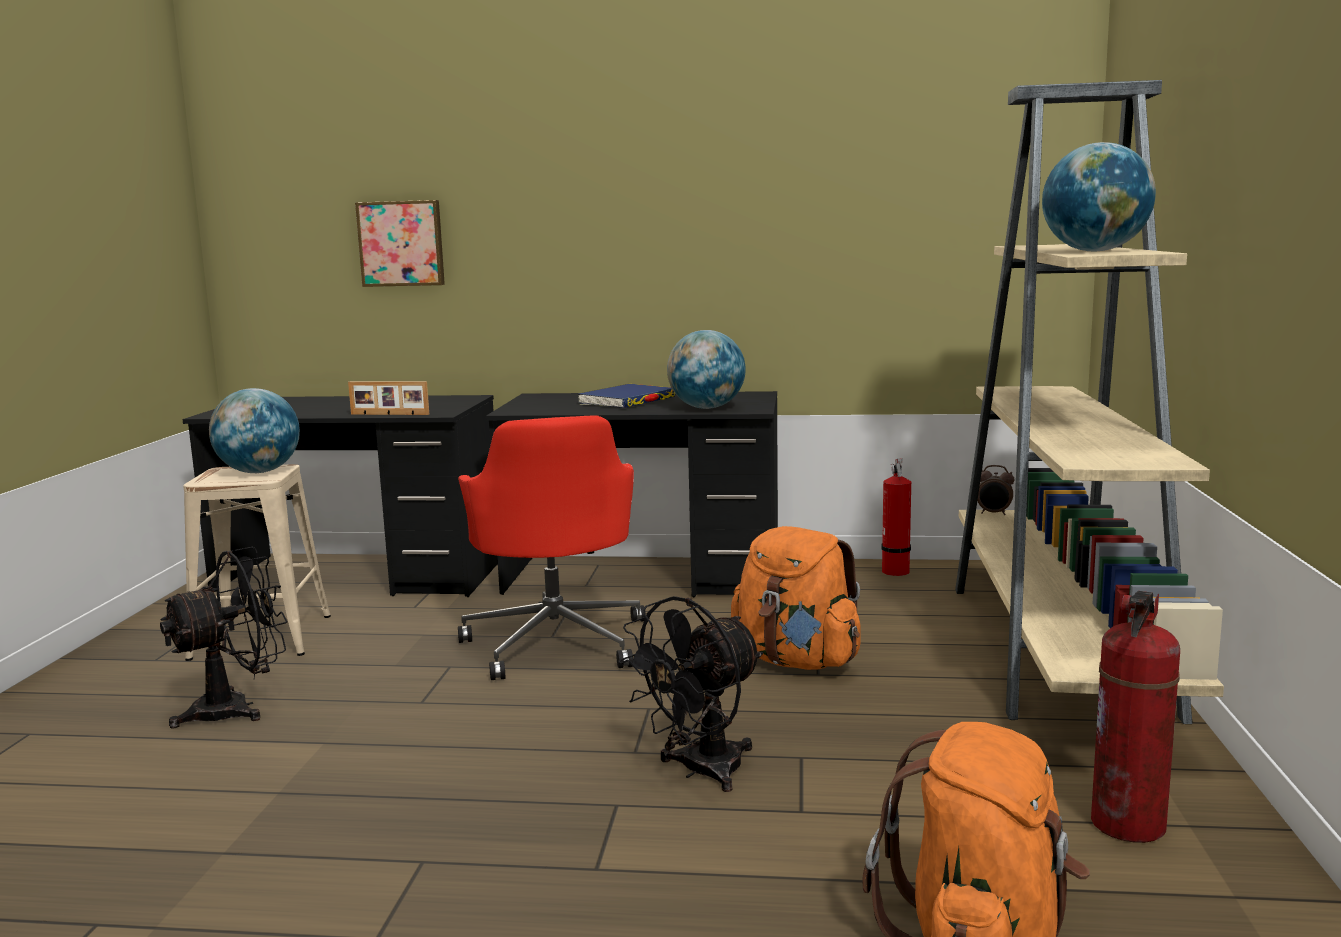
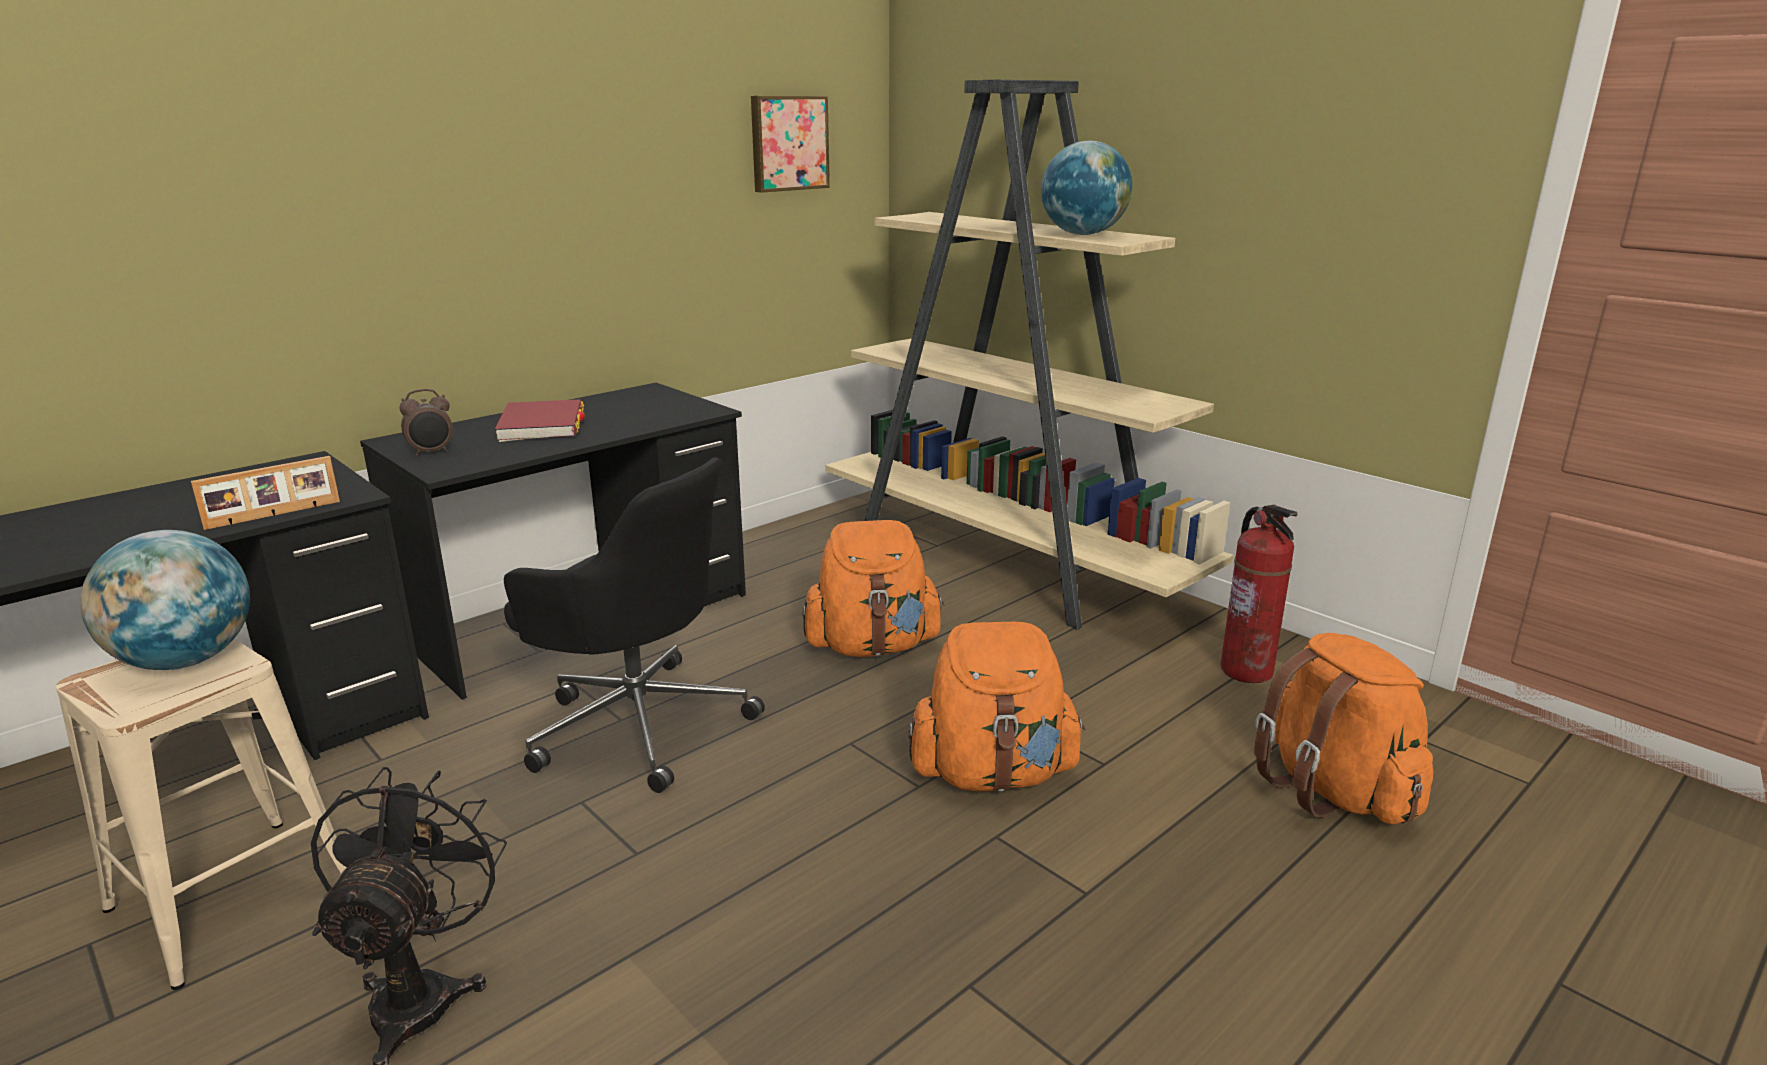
camera: 50 degrees left, 10 degrees up
picture [355,200,445,287] -> picture moved to [751,96,830,193]
red office chair [458,415,645,680] -> black office chair [504,458,765,793]
blue book [578,384,676,408] -> red book [495,399,585,442]
black fan [618,596,763,792] -> orange backpack [908,622,1085,792]
globe [667,330,746,409] -> none
fire extinguisher [881,459,911,576] -> none
alarm clock [977,465,1014,515] -> alarm clock moved to [399,389,453,456]

